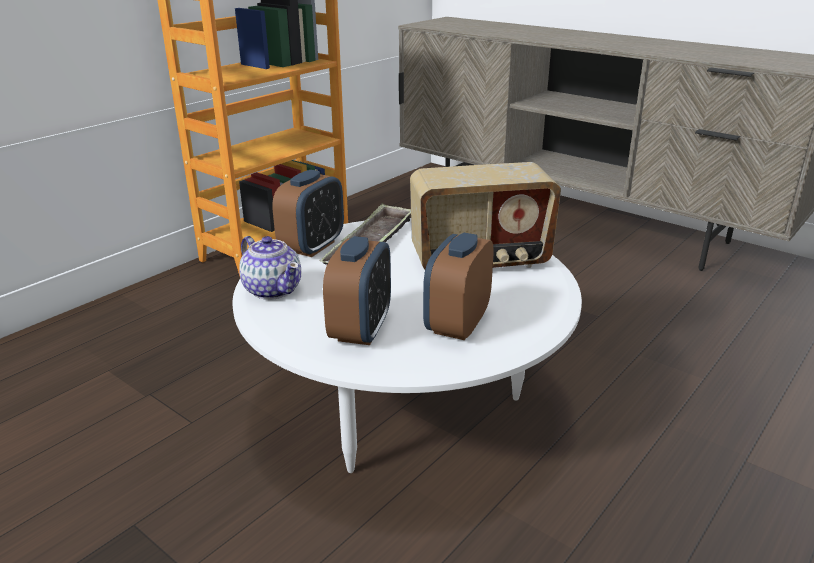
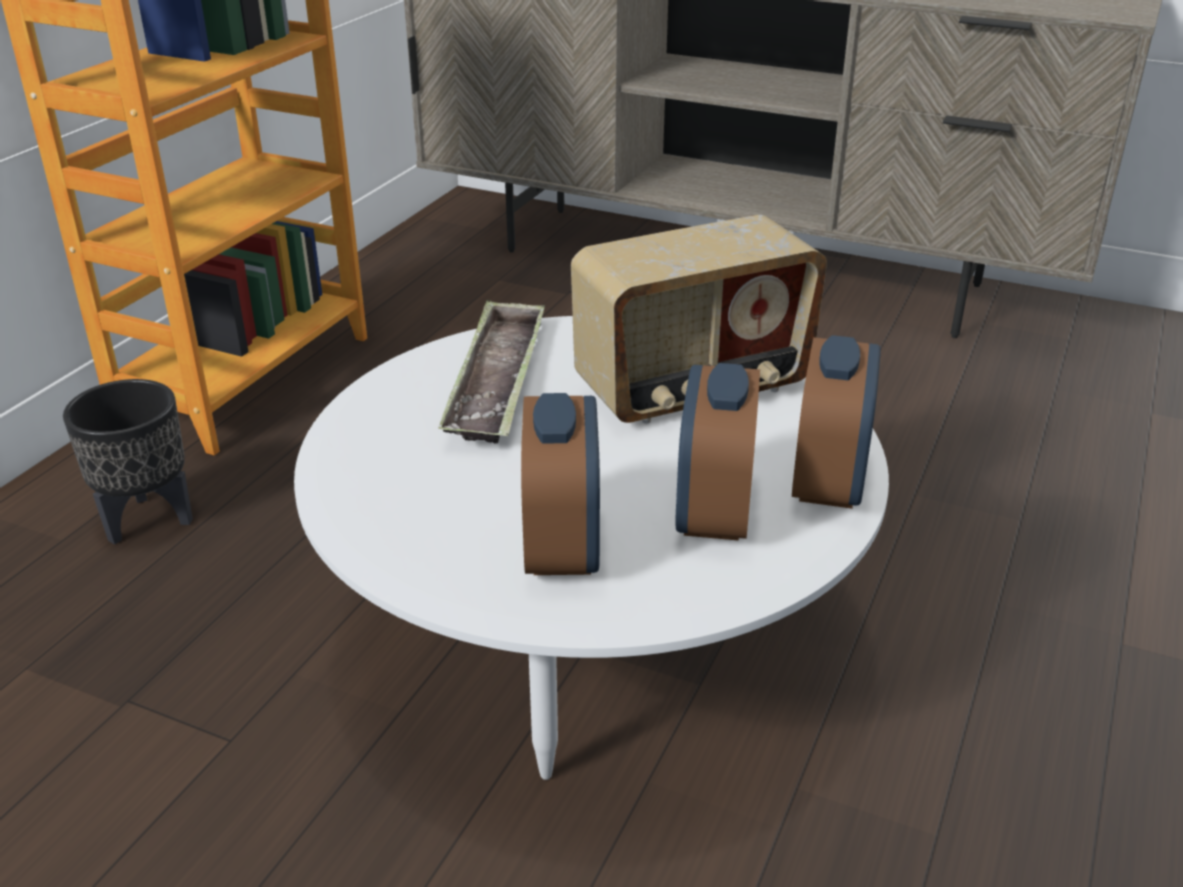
camera: 15 degrees left, 5 degrees up
teapot [239,236,301,300] -> none
alarm clock [272,170,344,257] -> alarm clock moved to [792,335,881,509]
none -> black planter [63,379,193,544]

